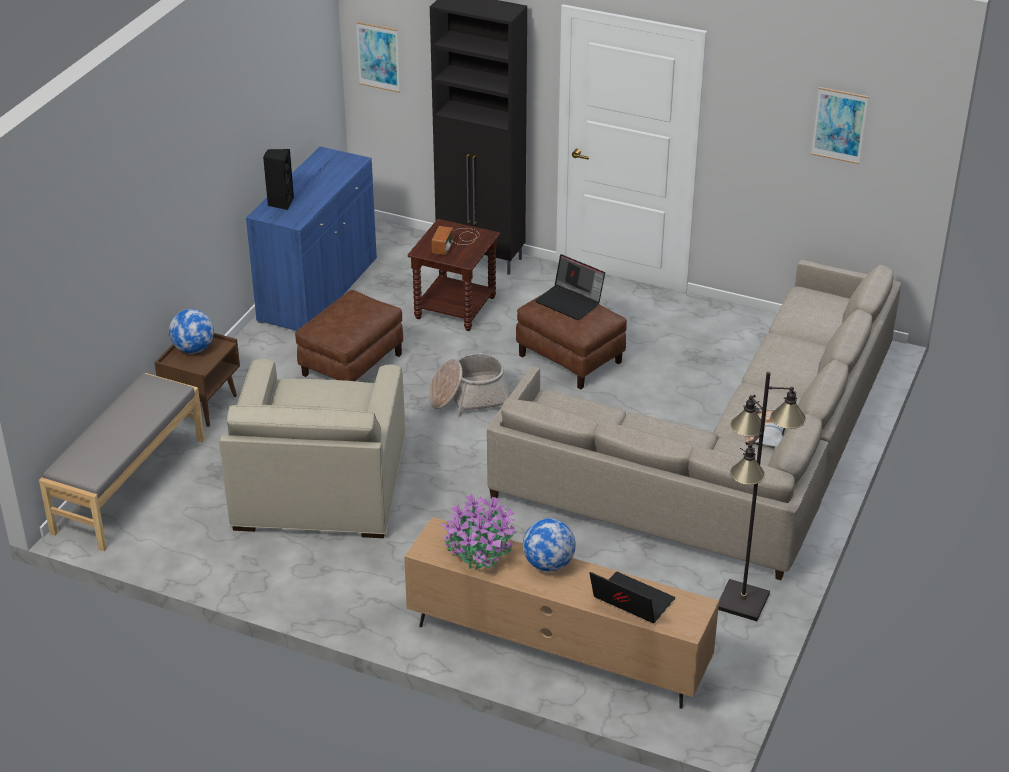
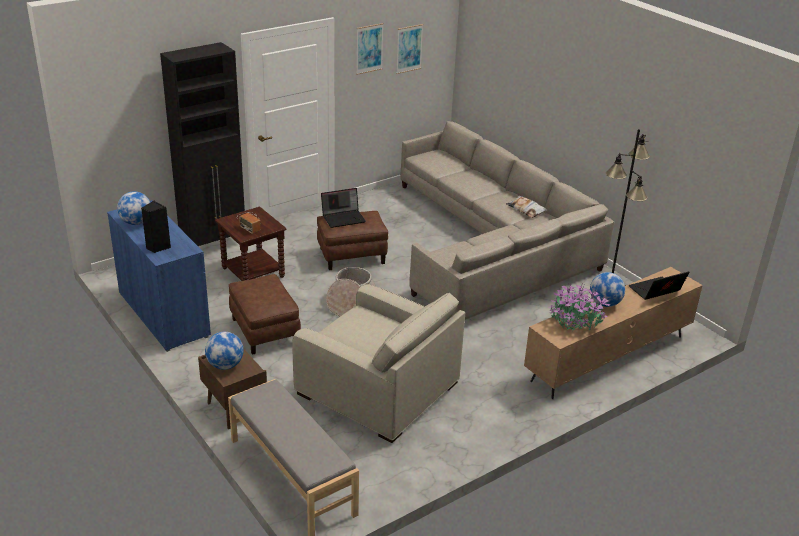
camera: 60 degrees left, 5 degrees down
picture [356,22,400,93] -> picture moved to [356,23,384,75]
none -> globe [117,191,151,225]

